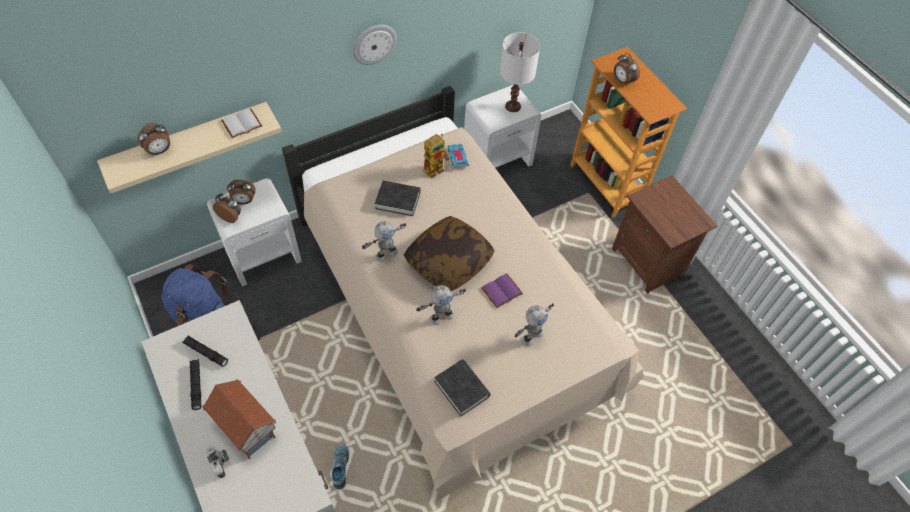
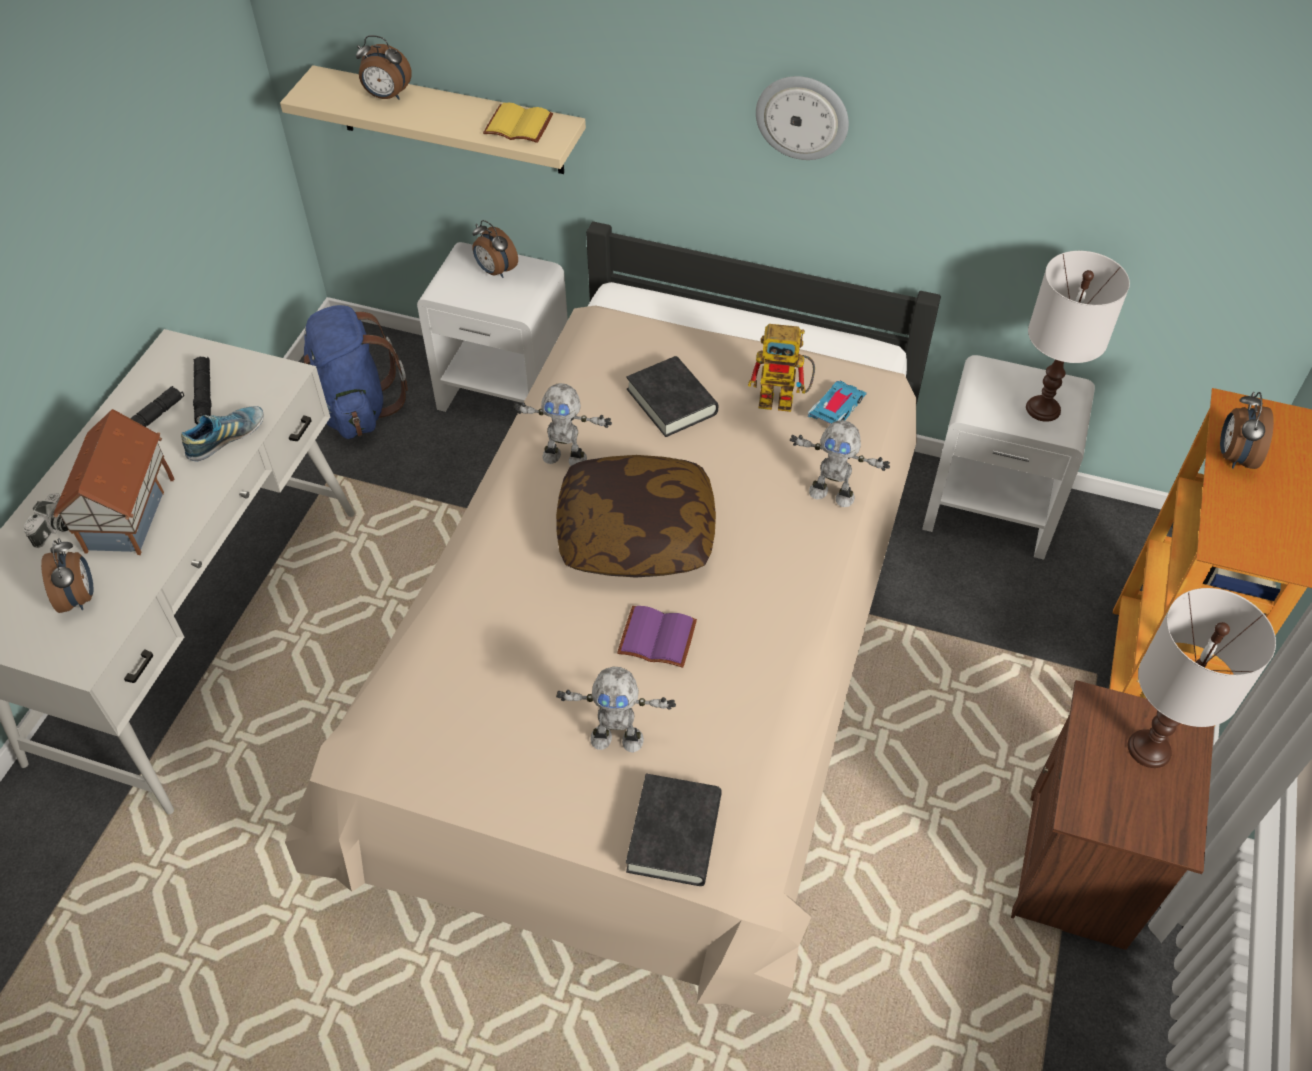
camera: 50 degrees right, 5 degrees down
alarm clock [213,193,241,223] -> alarm clock moved to [41,538,93,613]
white book [221,108,262,138] -> yellow book [483,103,553,143]
shoe [332,444,349,490] -> shoe moved to [181,406,264,462]
toy robot [416,285,466,325] -> toy robot moved to [790,420,890,507]
black book [434,359,490,416] -> black book moved to [626,774,722,886]
none -> white table lamp [1128,588,1276,768]

